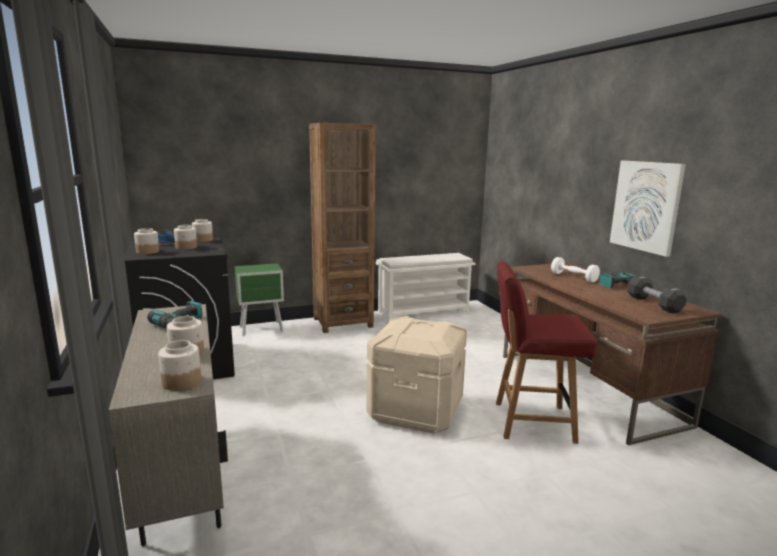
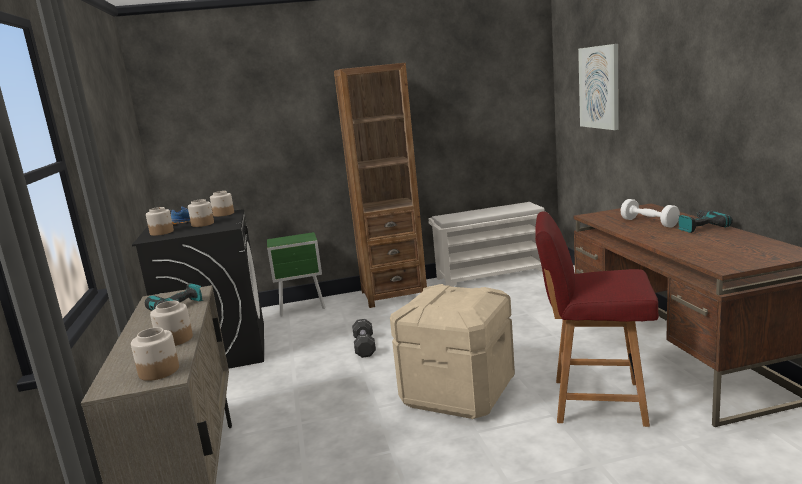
camera: 10 degrees right, 0 degrees up
picture [610,161,686,257] -> picture moved to [578,44,619,130]
black dumbbell [627,276,687,313] -> black dumbbell moved to [352,319,376,358]

